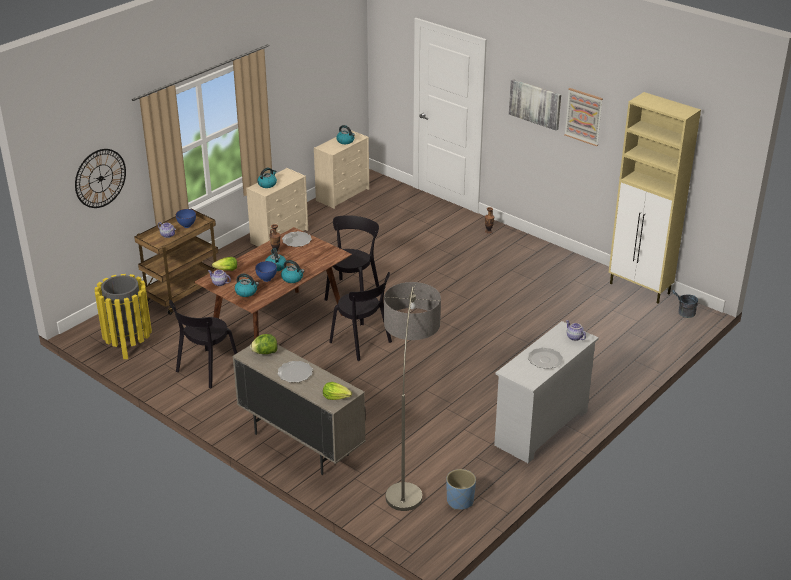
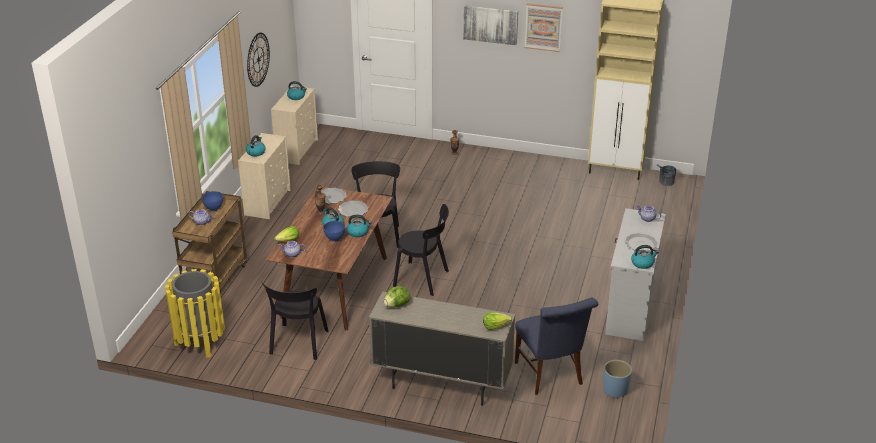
camera: 25 degrees left, 0 degrees up
wall clock [75,149,126,208] -> wall clock moved to [247,33,270,87]
kettle [235,274,259,297] -> kettle moved to [631,245,659,269]
plate [277,361,313,382] -> plate moved to [338,200,369,217]
floor lamp [384,282,441,511] -> blue chair [515,297,598,395]

